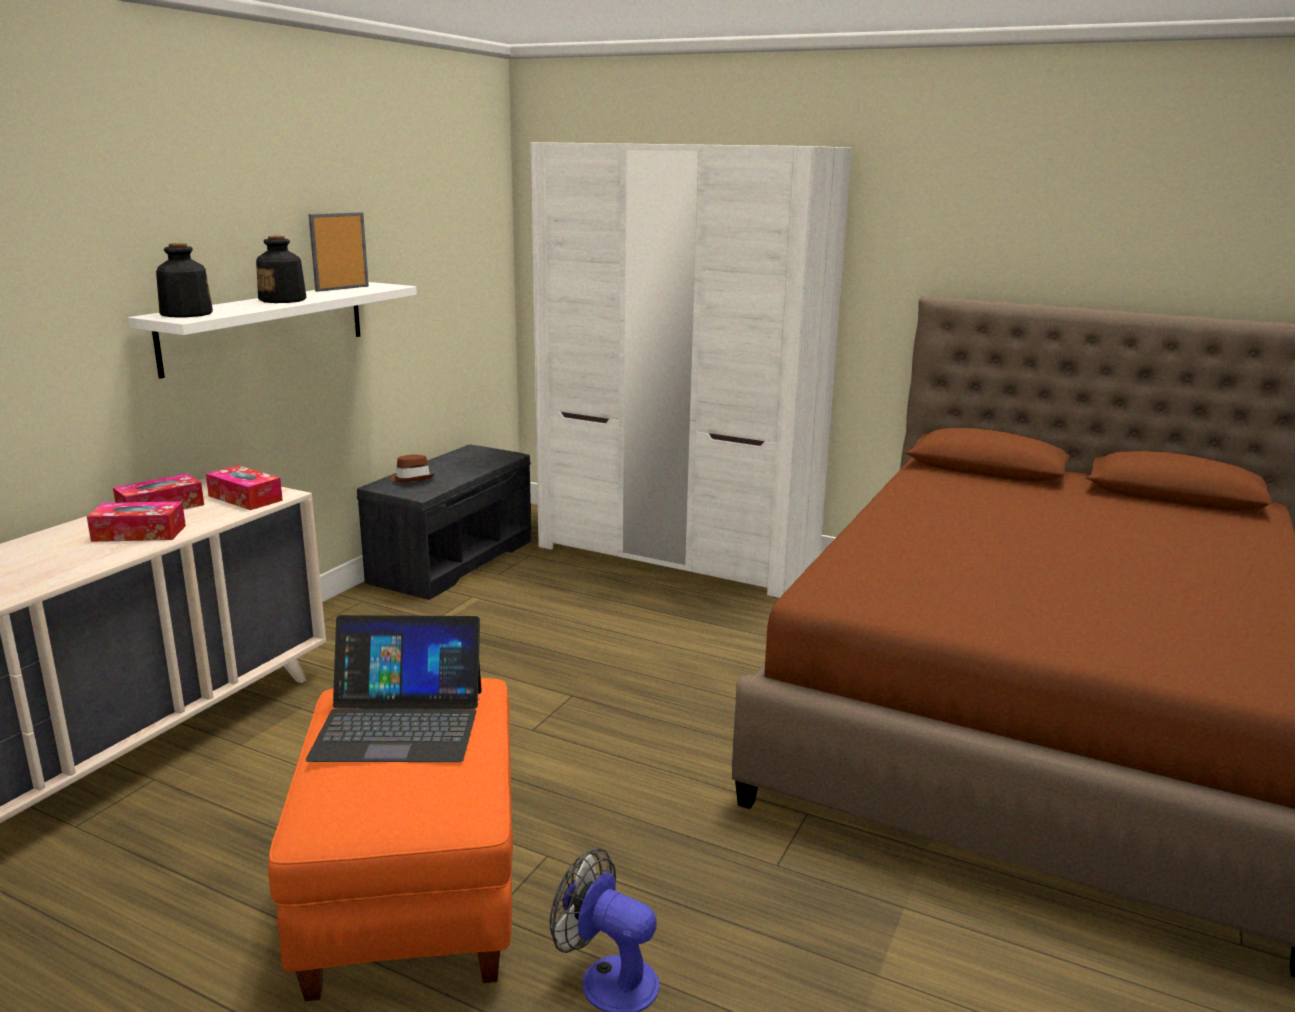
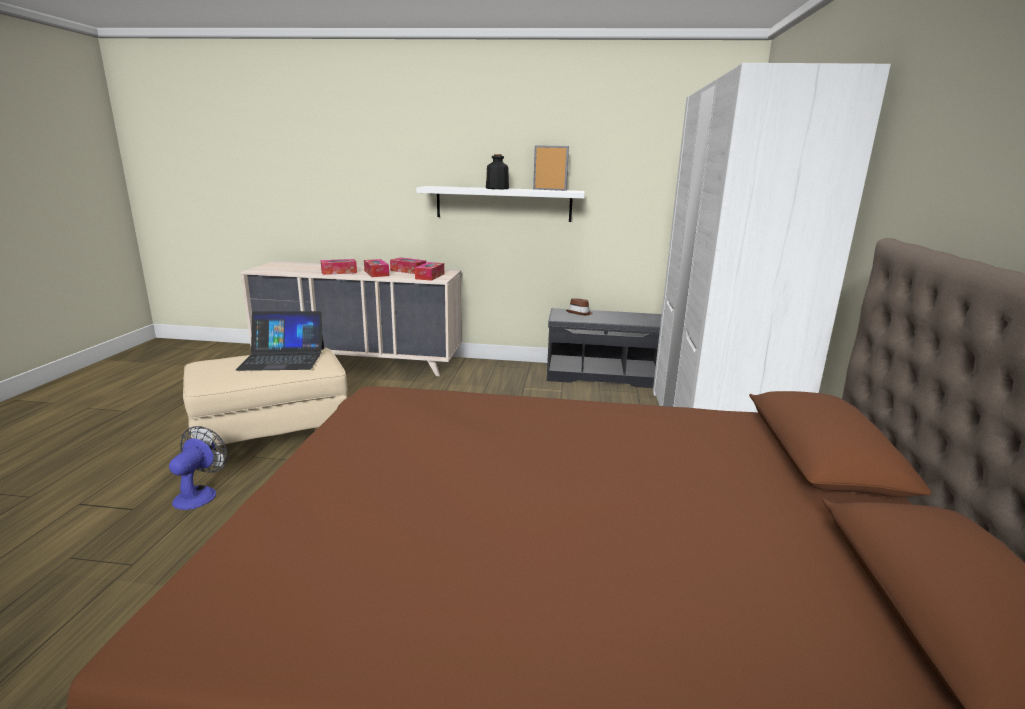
camera: 70 degrees right, 0 degrees up
bottle [156,243,213,317] -> none
orange ottoman [268,678,513,1001] -> beige ottoman [183,348,347,446]
laptop [305,615,482,762] -> laptop turned 75 degrees counterclockwise [236,311,324,371]
none -> tissue box [321,259,357,275]

